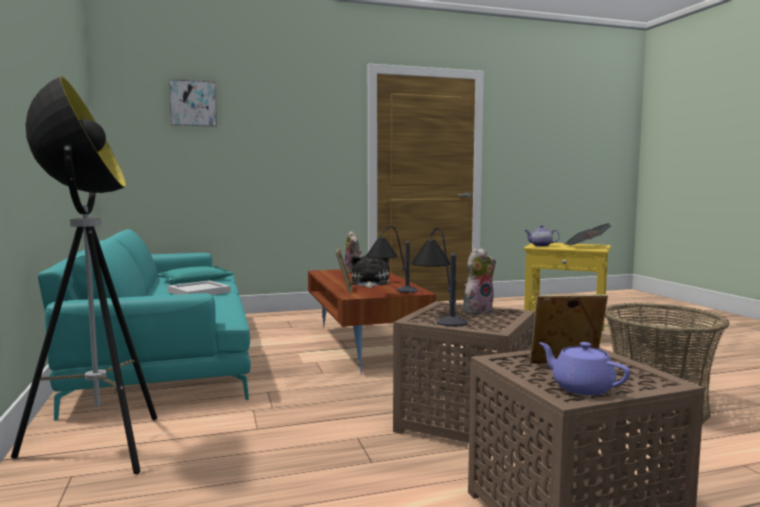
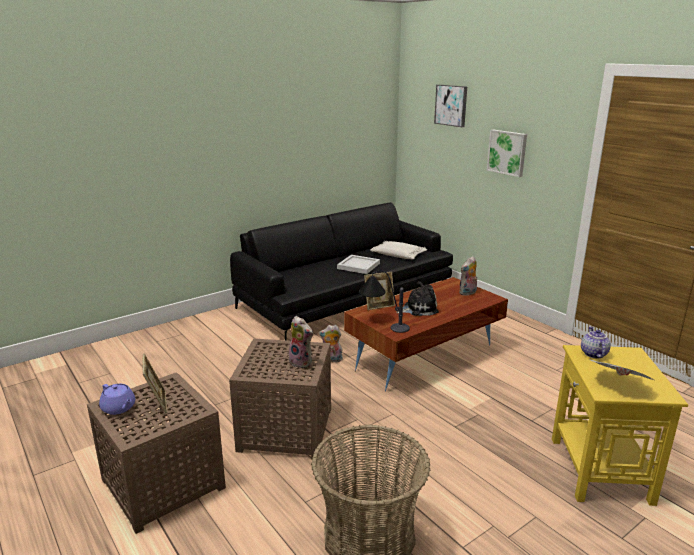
camera: 70 degrees right, 15 degrees up
floor lamp [11,76,157,474] -> none
turquoise sofa [38,229,251,421] -> black sofa [230,203,453,340]
turquoise pillow [157,265,233,283] -> white pillow [370,241,427,259]
table lamp [411,228,468,327] -> none
purple teapot [539,342,630,395] -> purple teapot turned 105 degrees clockwise [99,384,135,415]
none -> plush toy [319,325,343,362]
none -> picture [487,130,527,177]

